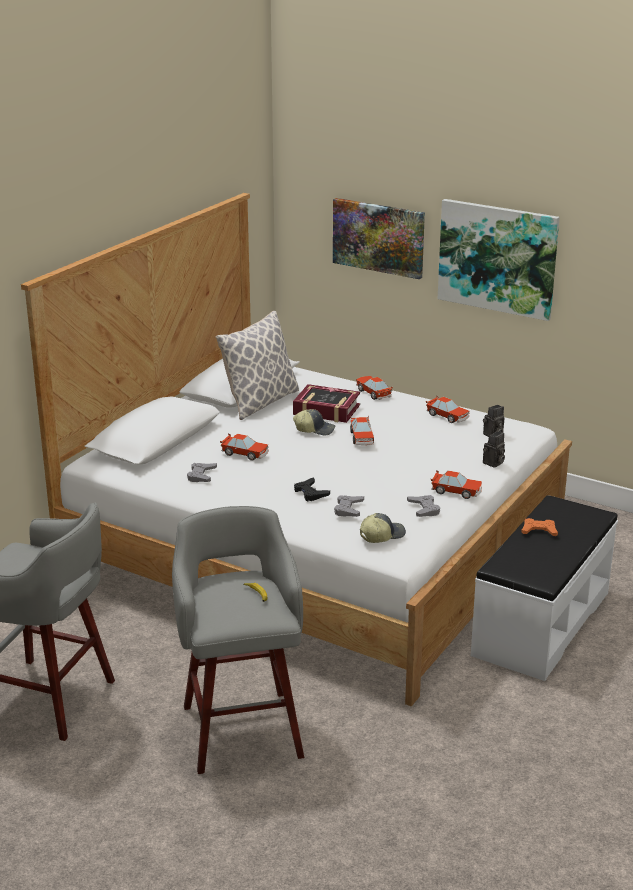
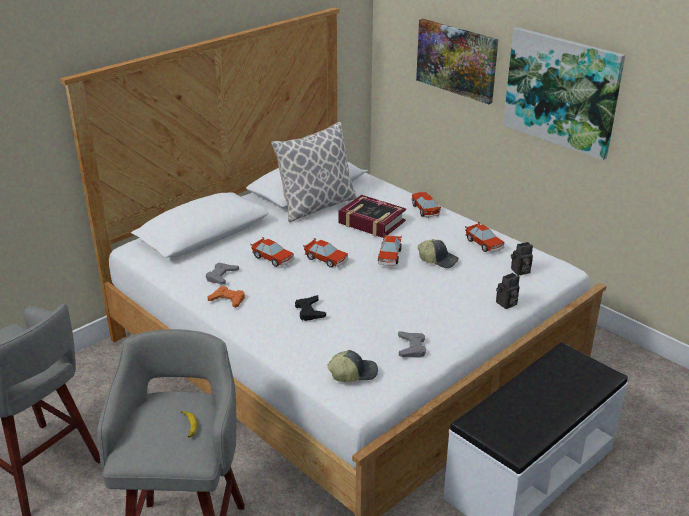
camera: 15 degrees right, 5 degrees up
cap [293,409,335,435] -> cap moved to [418,239,459,268]
grey game controller [334,495,364,517] -> none
toy car [431,470,482,499] -> toy car moved to [303,238,348,268]
orange game controller [521,518,558,536] -> orange game controller moved to [208,286,245,308]

